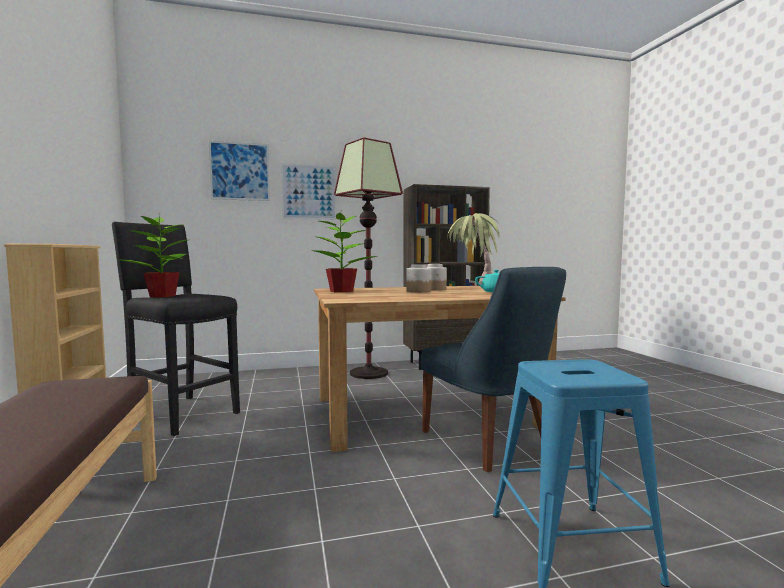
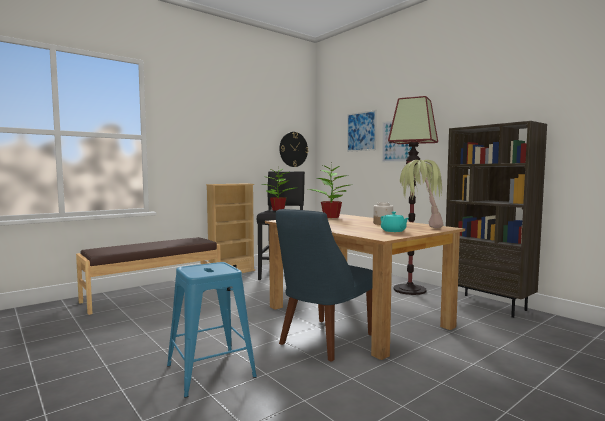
camera: 65 degrees right, 0 degrees up
jar [406,264,431,293] -> none
none -> wall clock [279,132,308,167]

